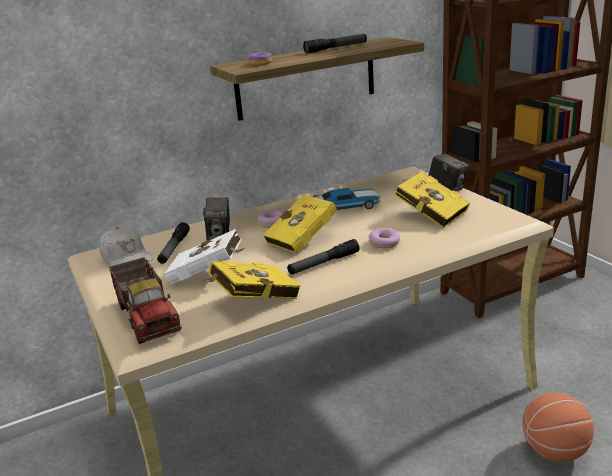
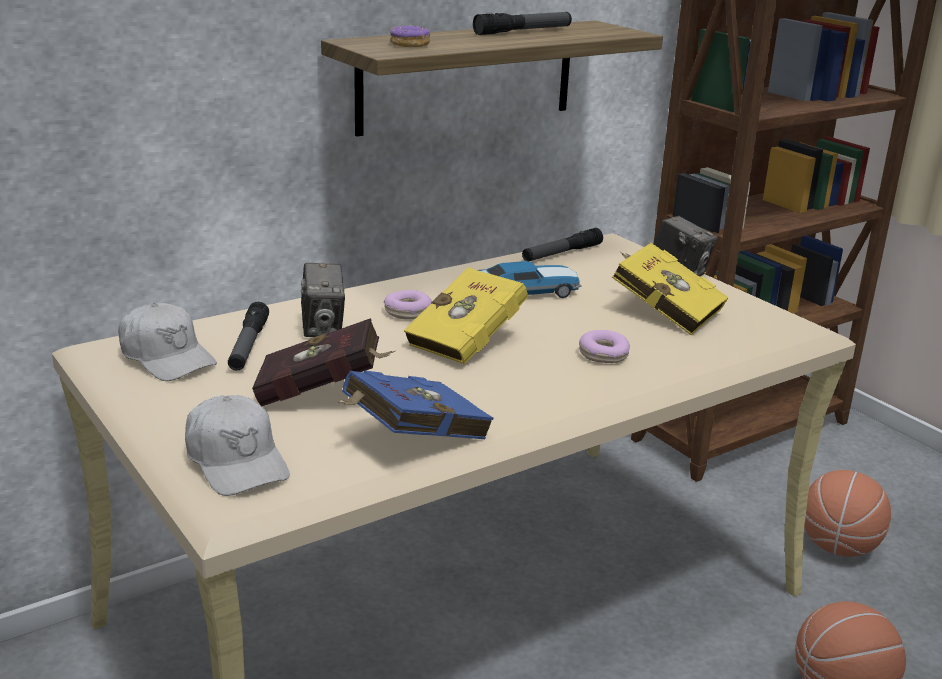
camera: 10 degrees left, 0 degrees up
toy truck [109,257,182,344] -> white cap [185,395,290,496]
white book [164,229,245,285] -> red book [252,318,395,406]
yellow book [202,261,301,299] -> blue book [339,370,494,439]
flashlight [287,239,359,275] -> flashlight moved to [522,228,603,261]
none -> basketball [804,470,891,557]

